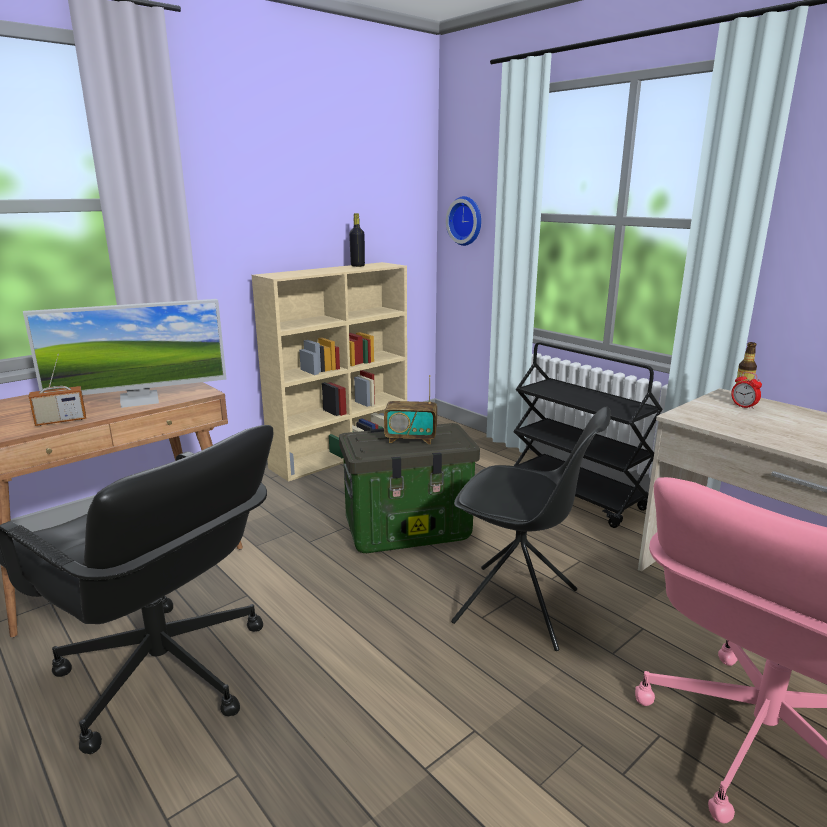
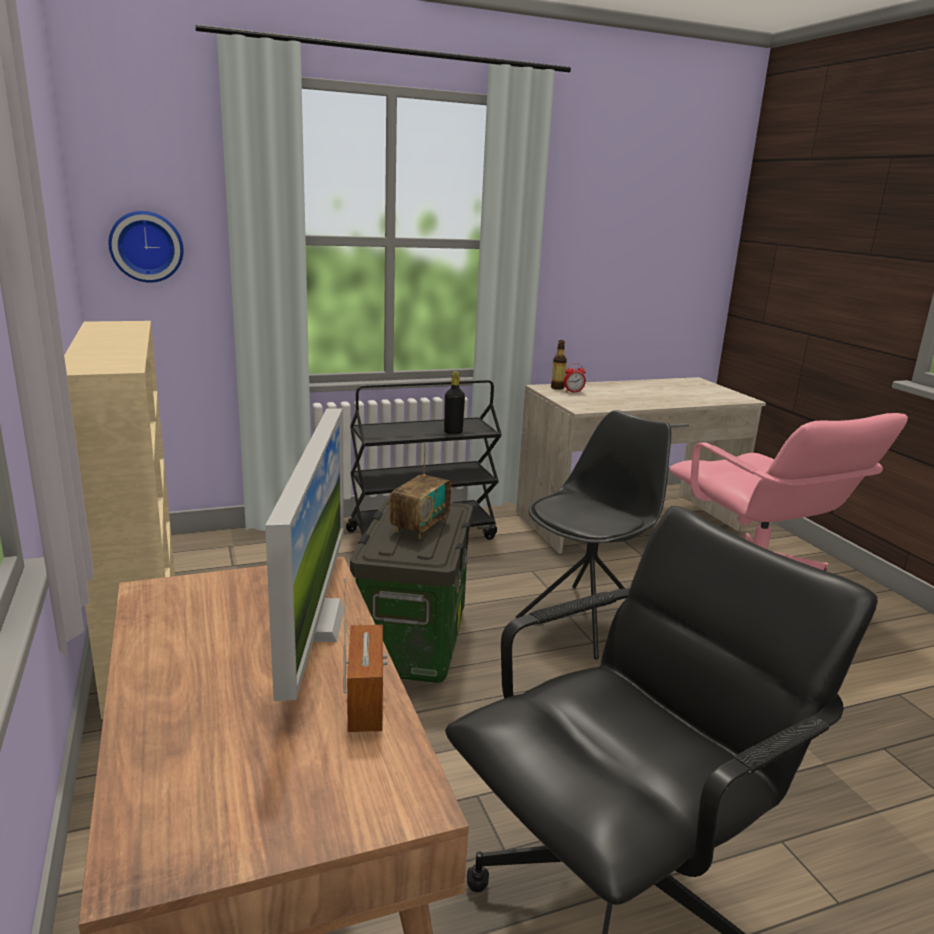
camera: 70 degrees left, 0 degrees up
black bottle [349,213,365,267] -> black bottle moved to [444,371,465,434]

